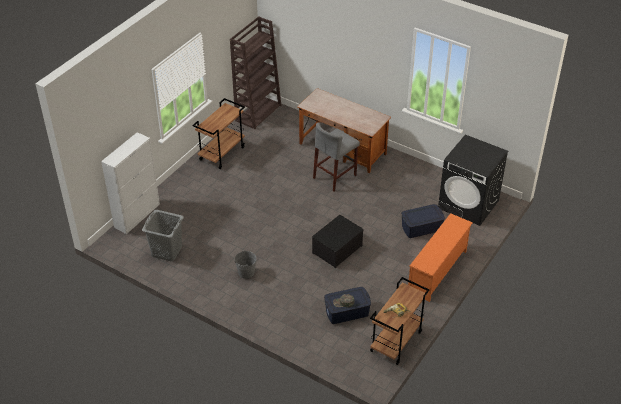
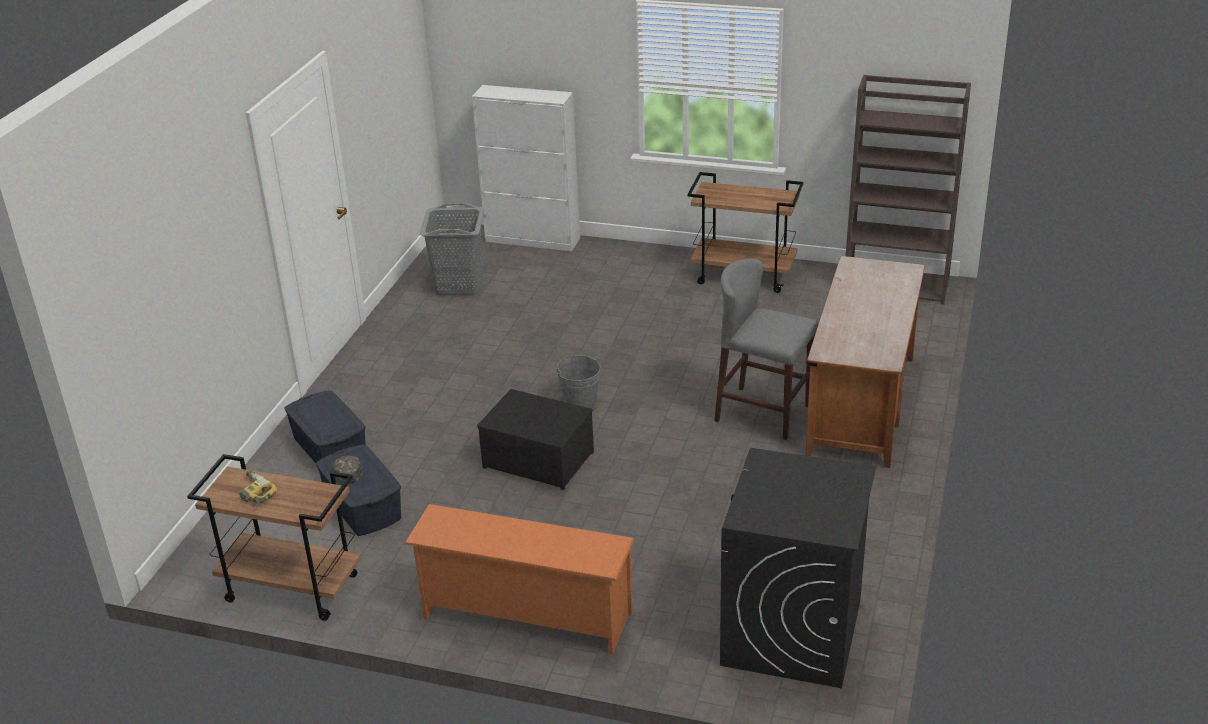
camera: 75 degrees right, 10 degrees down
grey bucket [234,250,257,279] -> grey bucket moved to [556,355,601,409]
blue storage box [401,204,445,238] -> blue storage box moved to [284,390,366,463]

